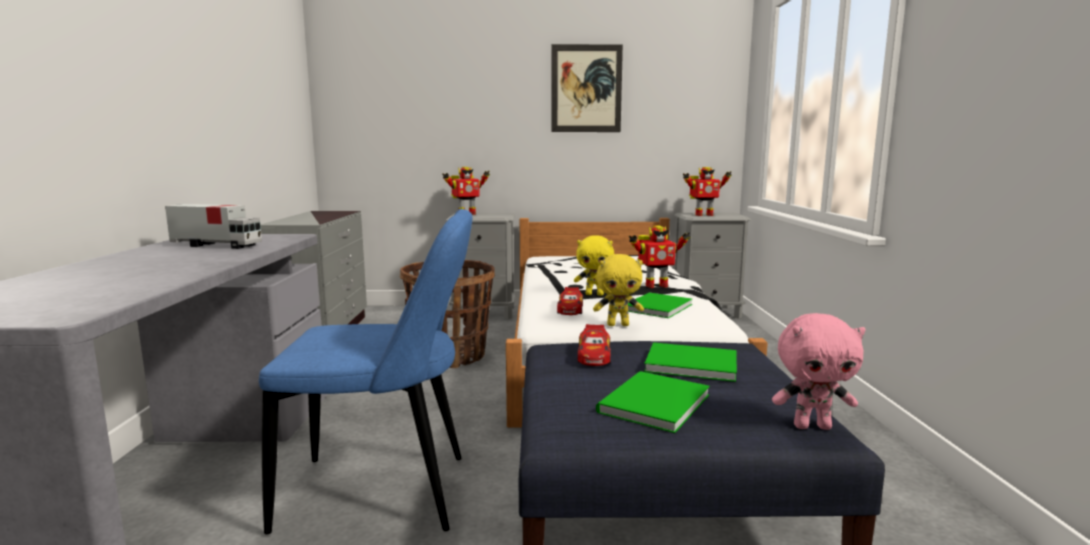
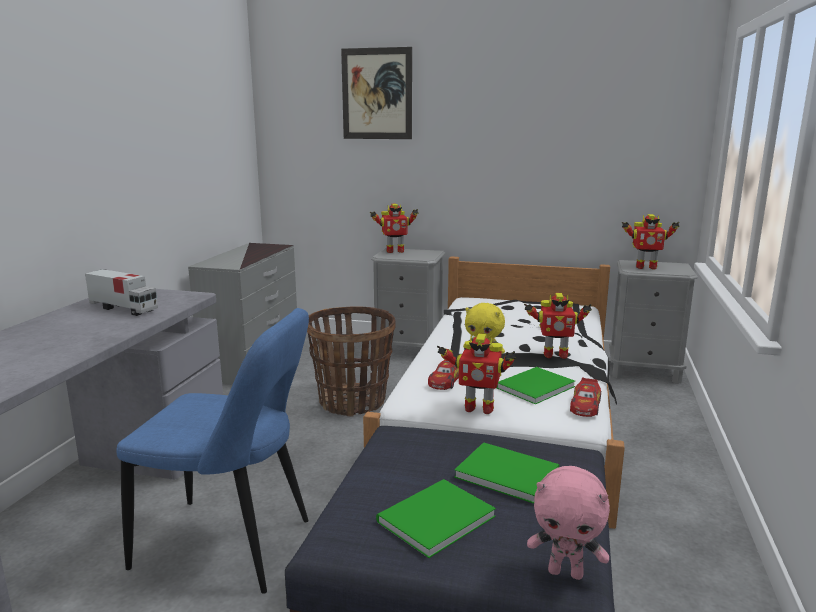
camera: 15 degrees right, 5 degrees up
picture [551,44,623,132] -> picture moved to [341,47,412,139]
toy car [578,324,611,366] -> toy car moved to [570,378,601,417]
yellow plush toy [593,254,644,326] -> toy robot [437,334,516,414]

